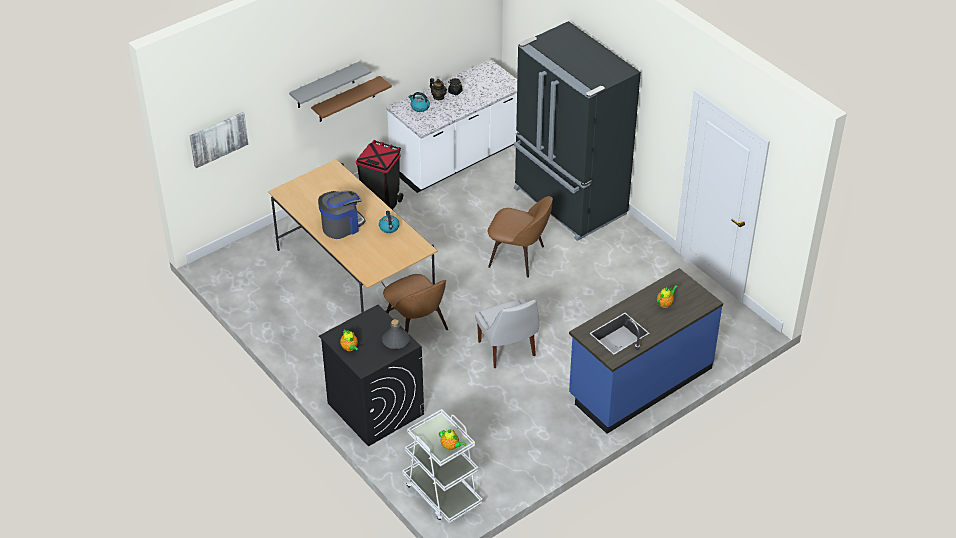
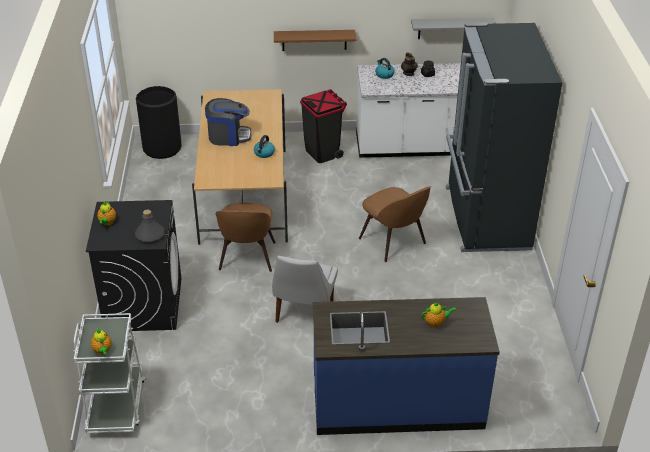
camera: 35 degrees right, 5 degrees down
picture [190,112,248,168] -> none
grey shelf [289,61,372,108] -> grey shelf moved to [411,18,494,39]
none -> black trash can [136,86,182,159]

